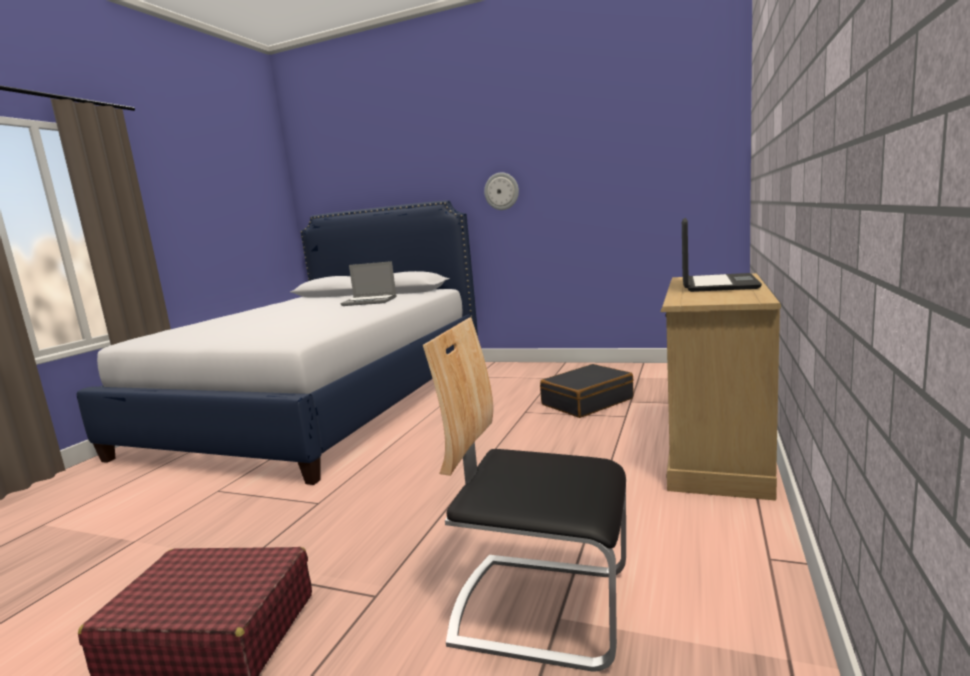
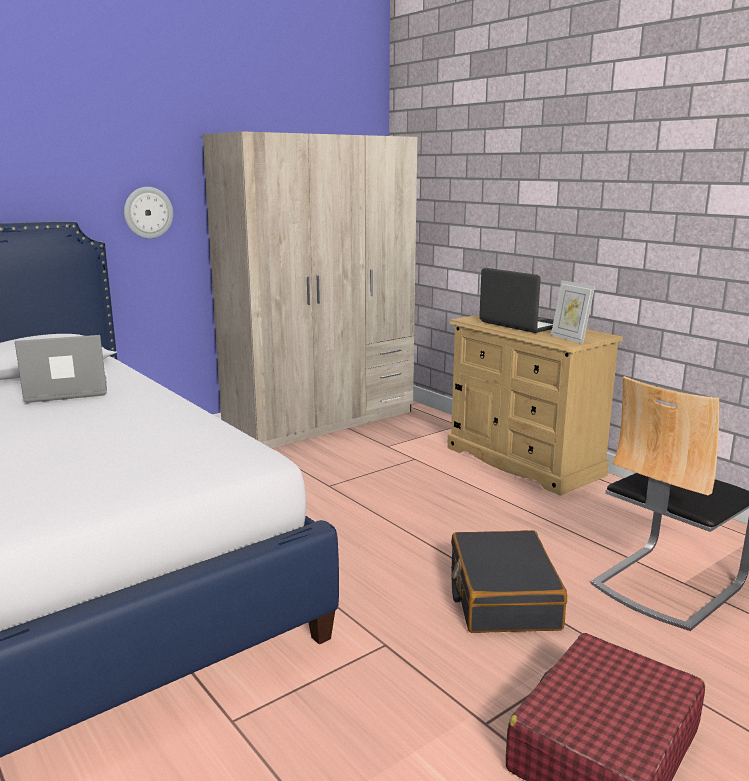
camera: 60 degrees left, 5 degrees up
laptop [341,261,397,306] -> laptop turned 150 degrees counterclockwise [15,335,107,403]
black suitcase [540,364,634,418] -> black suitcase moved to [451,530,567,633]
none -> beige wardrobe [202,131,417,448]
none -> picture frame [551,280,595,344]

